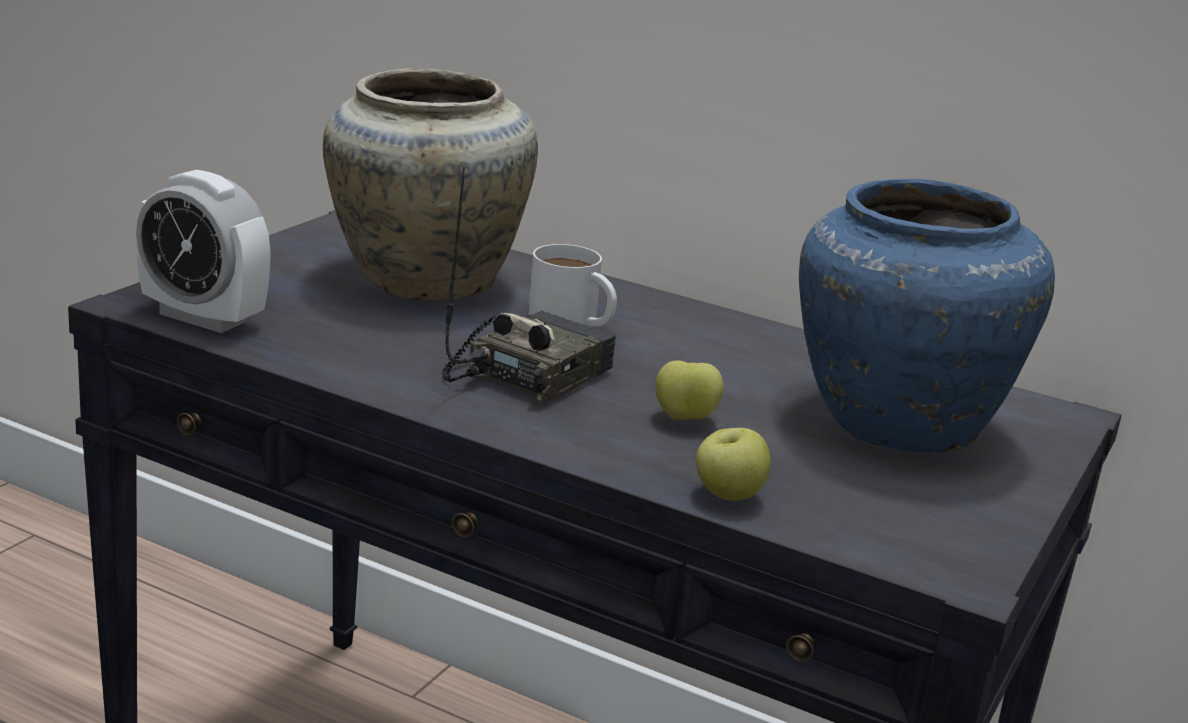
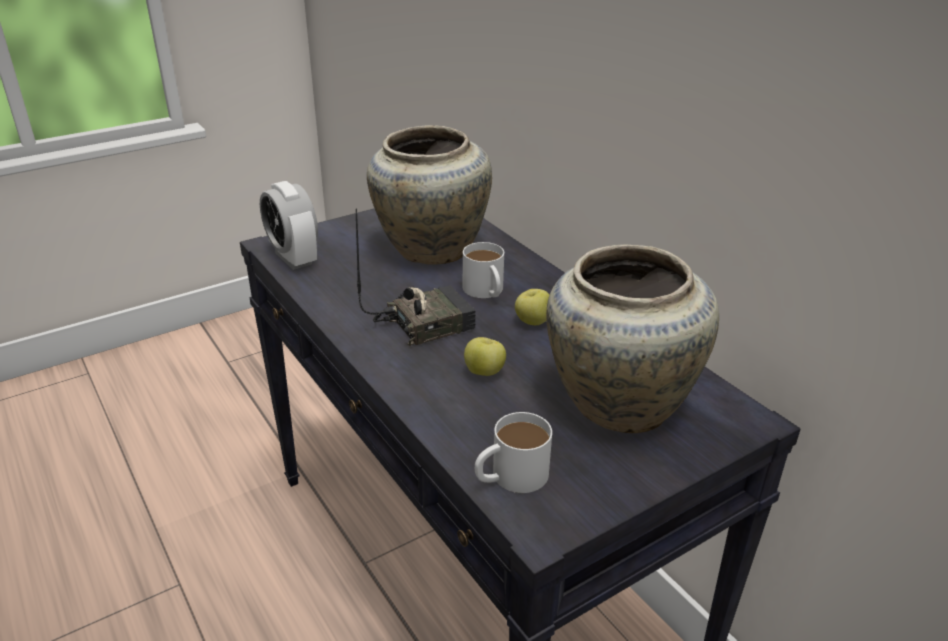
camera: 30 degrees right, 10 degrees up
apple [696,428,771,500] -> apple moved to [515,289,549,325]
blue vase [799,178,1055,452] -> beige vase [546,244,719,433]
none -> white mug [475,412,552,493]

